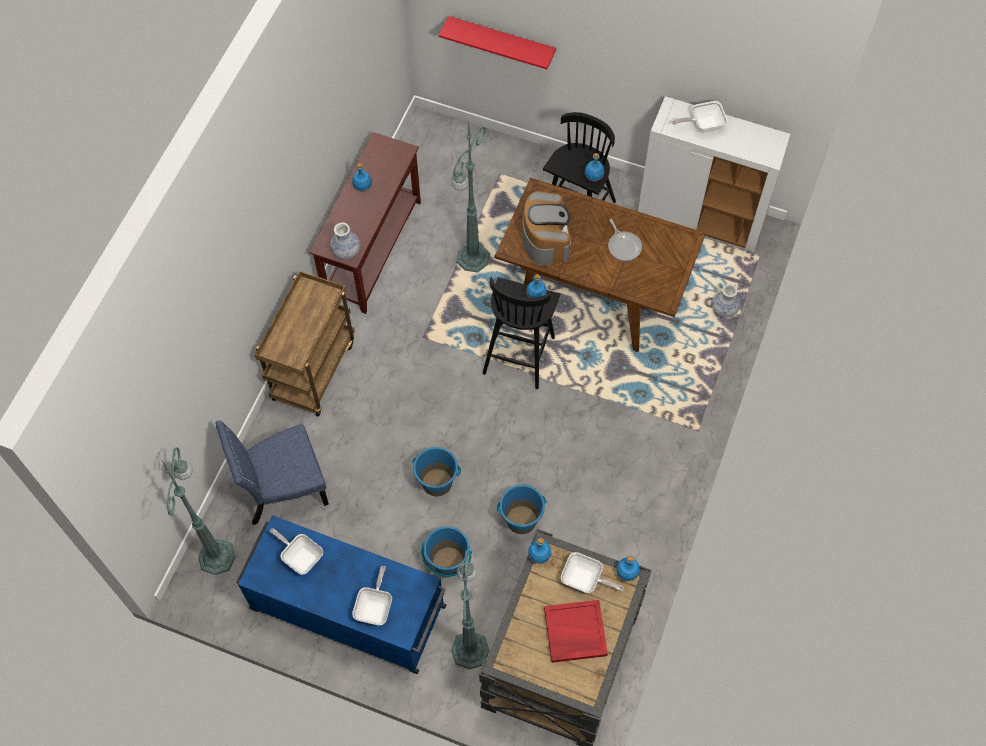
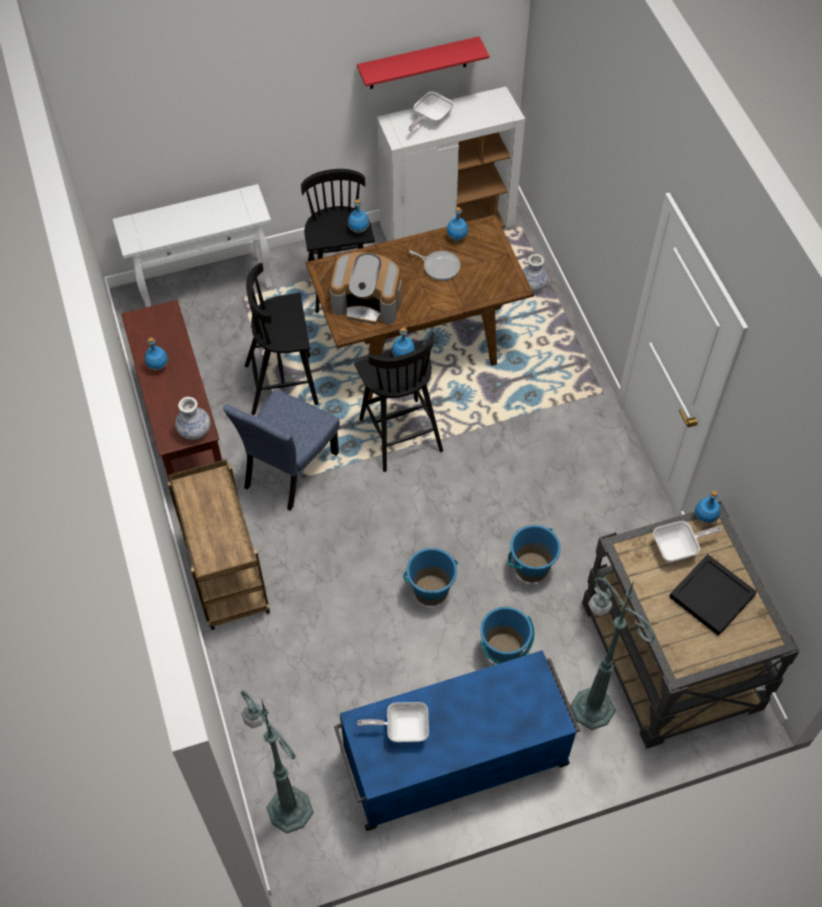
camera: 40 degrees left, 5 degrees down
blue chair [216,420,329,525] -> blue chair moved to [223,389,340,511]
frying pan [352,566,392,625] -> none
red shelf [439,16,556,69] -> red shelf moved to [357,37,489,89]
green floor lamp [451,123,490,272] -> black stool [245,263,319,415]
coffee machine [522,191,571,265] -> coffee machine turned 150 degrees clockwise [330,252,401,325]
blue bottle [528,538,551,564] -> blue bottle moved to [447,207,468,242]
red tray [544,600,608,663] -> black tray [669,554,757,636]
none -> white console table [113,184,273,307]

